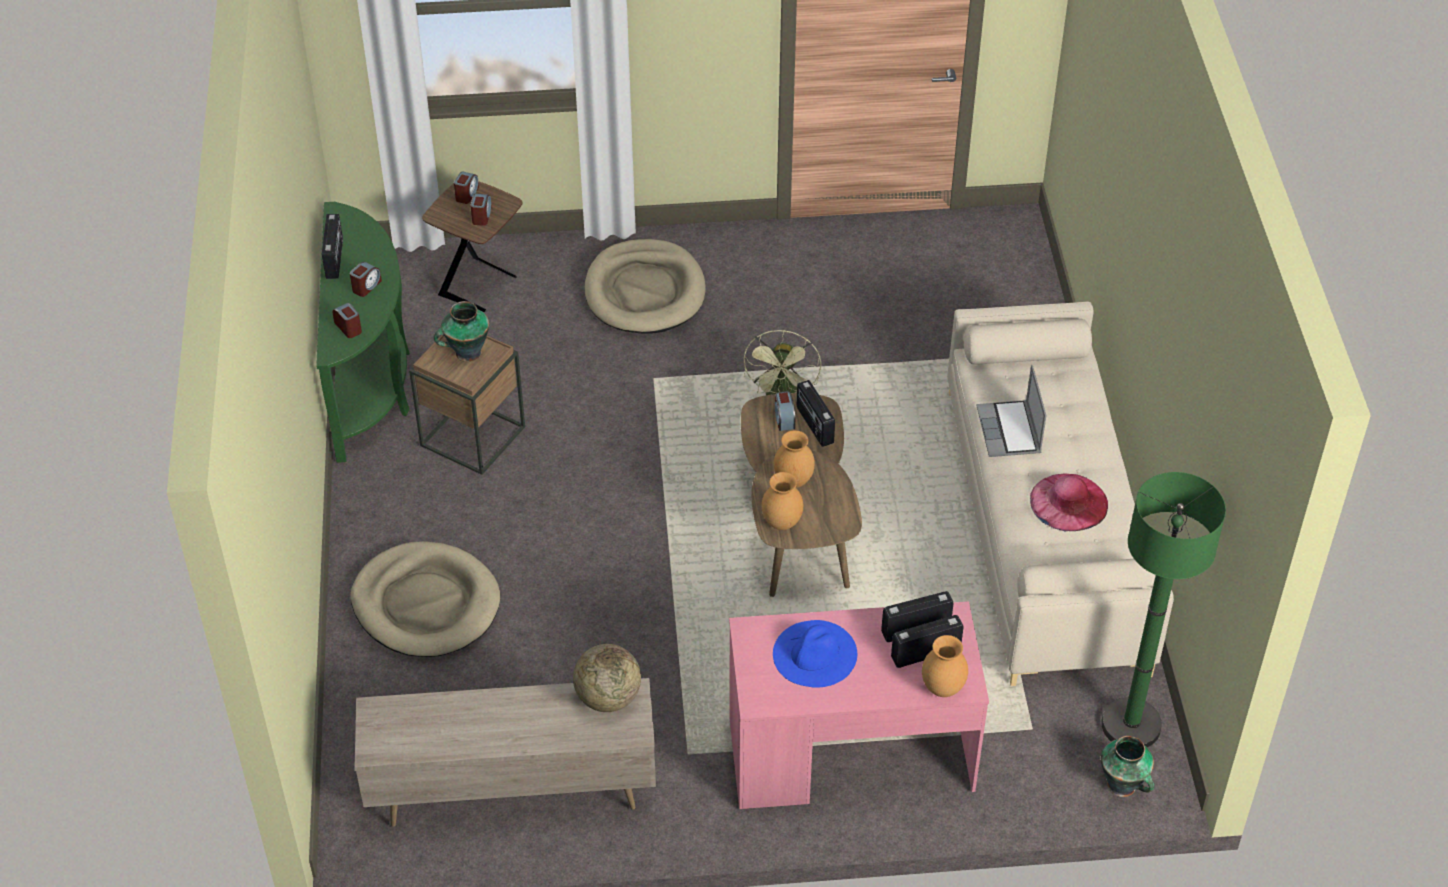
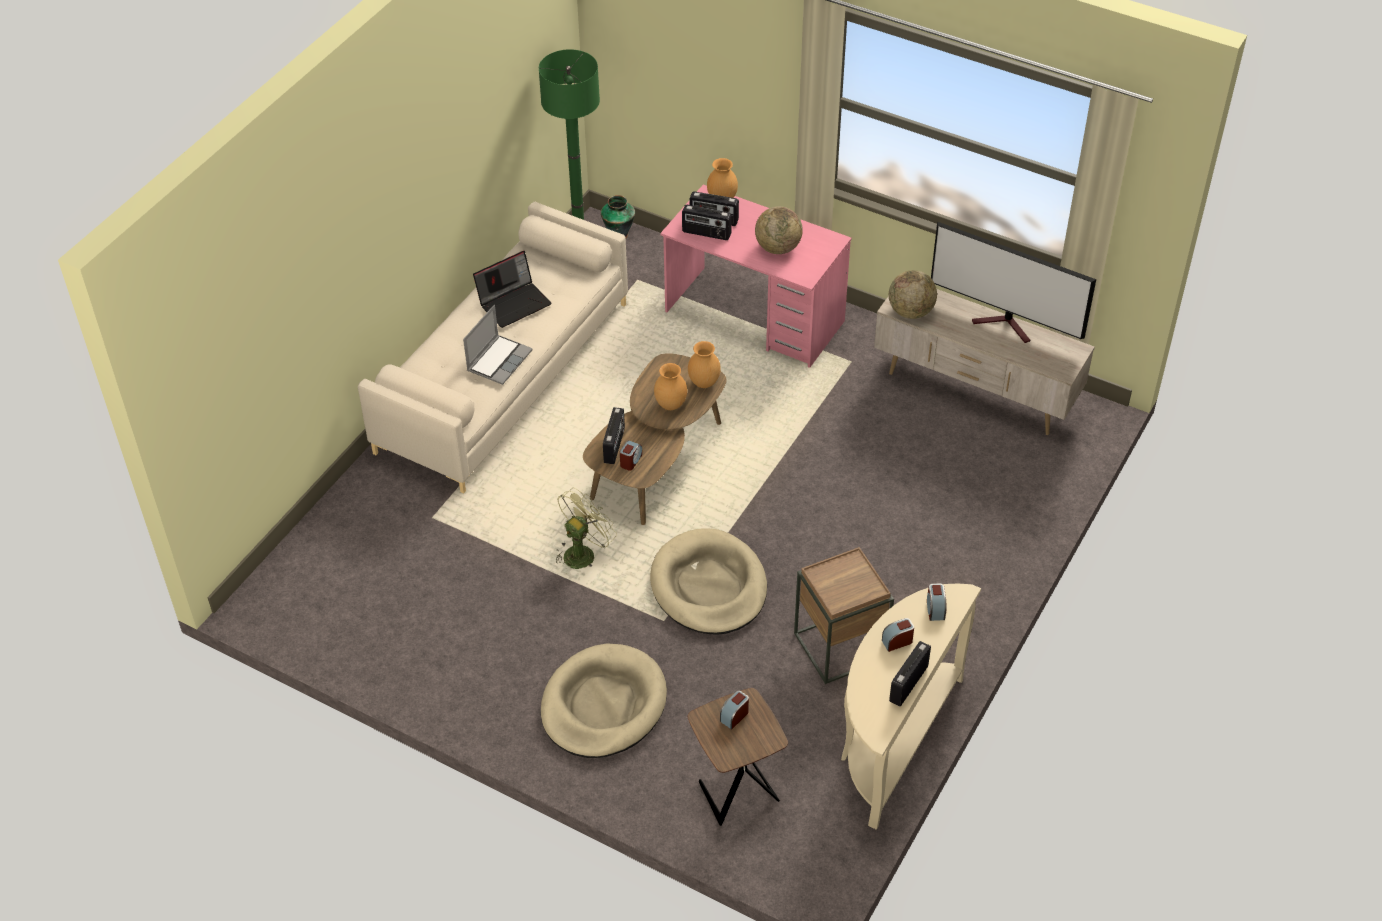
camera: 145 degrees left, 0 degrees up
green console table [316,202,410,463] -> beige console table [841,584,981,830]
beige dog bed [351,541,500,657] -> beige dog bed moved to [650,528,767,635]
vase [434,301,489,362] -> none
alarm clock [454,171,479,204] -> none
blue hat [773,620,857,688] -> globe [755,206,803,254]
pink hat [1030,473,1108,532] -> laptop [473,251,552,328]
none -> television [931,222,1096,343]

